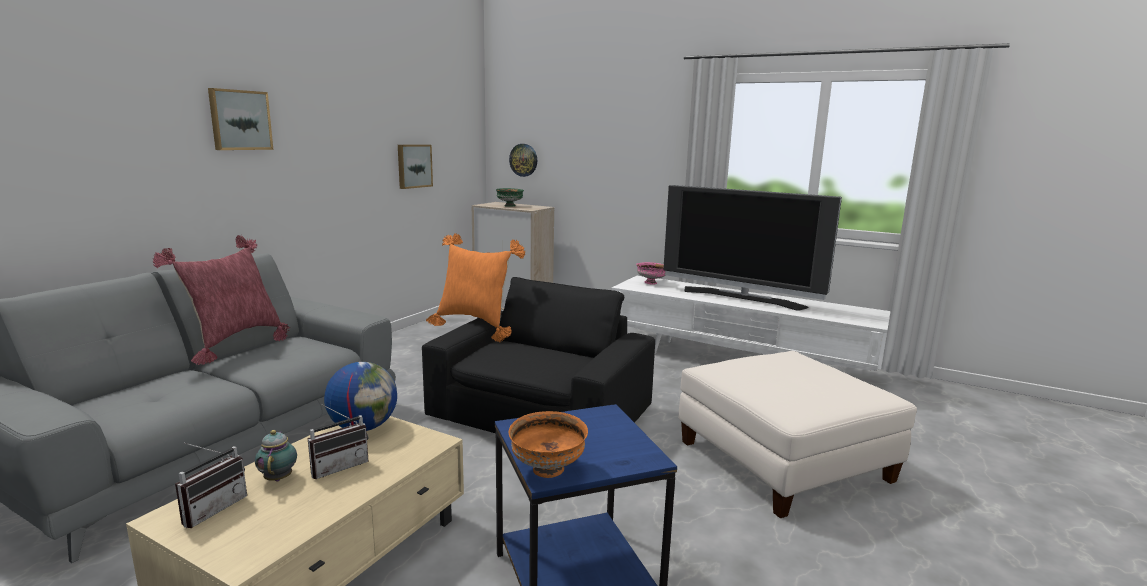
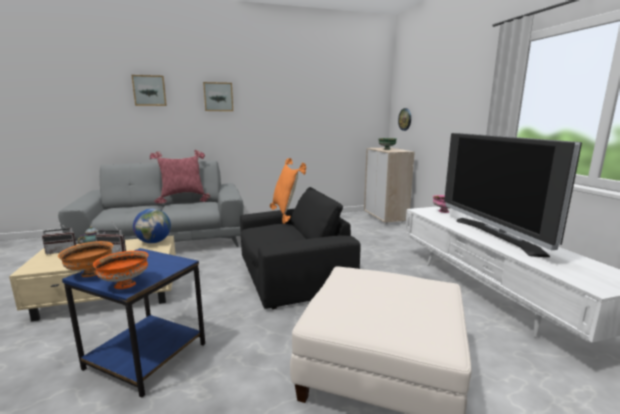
camera: 45 degrees right, 0 degrees up
picture [398,144,433,189] -> picture moved to [132,75,167,106]
none -> orange bowl [93,251,148,289]

